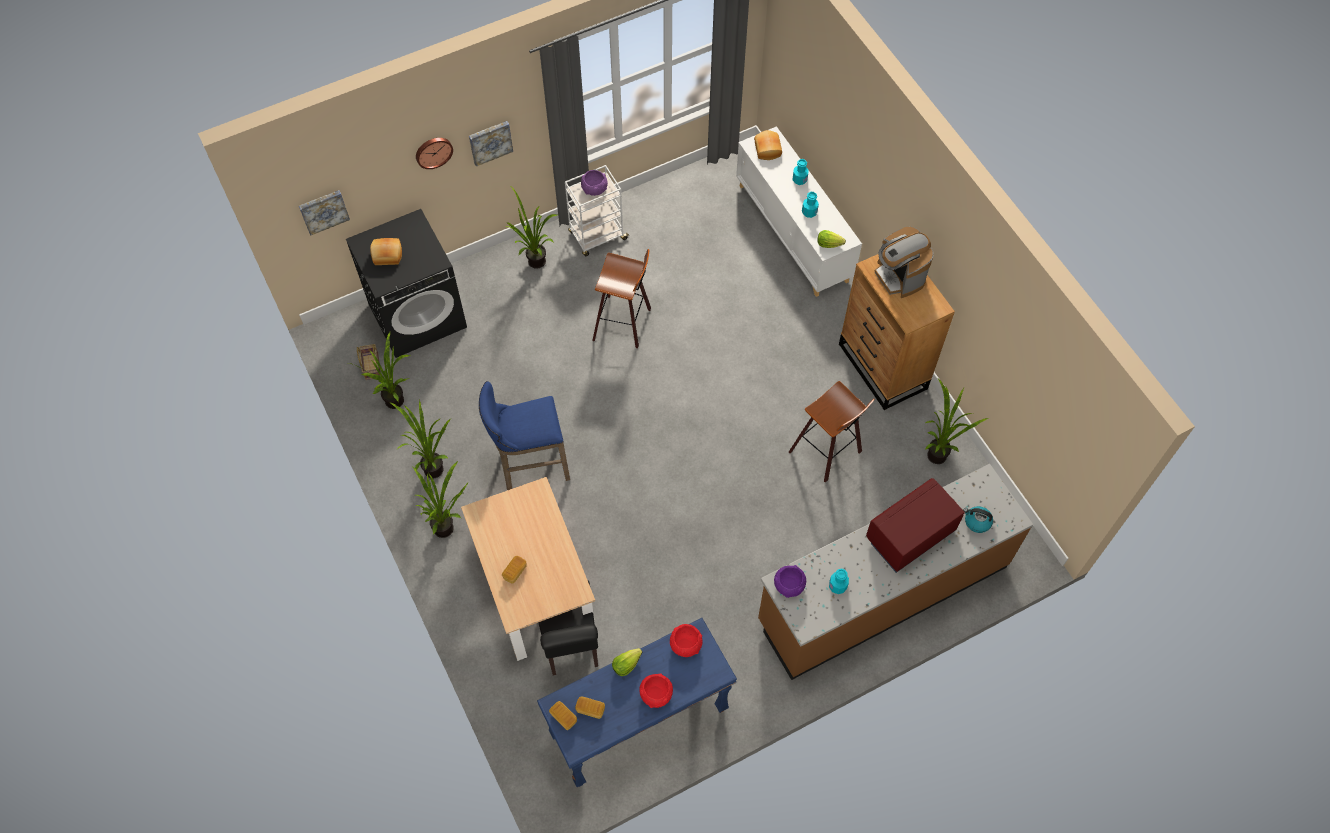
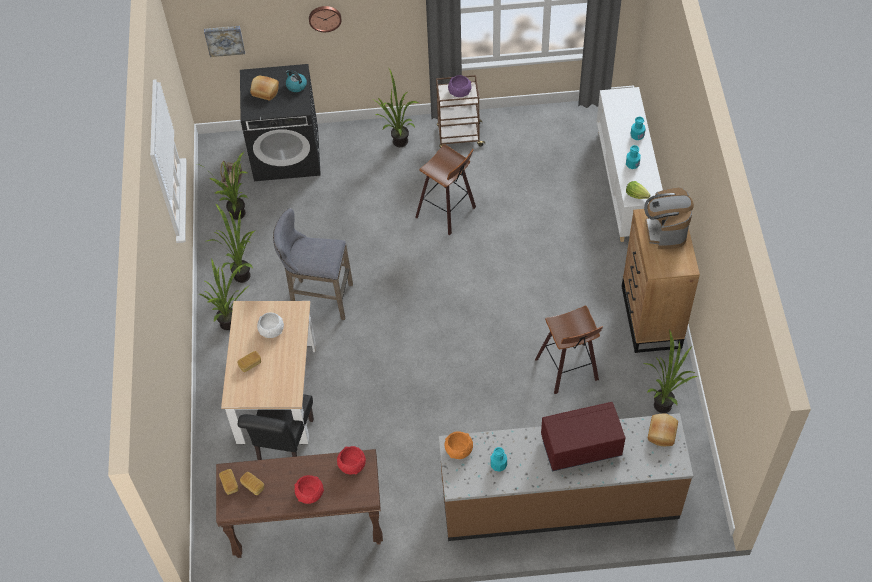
camera: 25 degrees right, 5 degrees down
picture [469,121,513,167] -> none
blue stool [479,381,570,490] -> grey stool [273,208,353,320]
blue console table [537,618,737,787] -> brown console table [216,449,383,558]
white cart [565,165,629,256] -> brown cart [436,75,485,148]
lettuce [612,648,643,676] -> none
bread [754,130,782,160] -> bread moved to [648,413,678,446]
purple bowl [774,565,806,598] -> orange bowl [445,431,473,459]
kettle [963,506,993,533] -> kettle moved to [286,70,307,92]
none -> white bowl [257,312,284,338]

